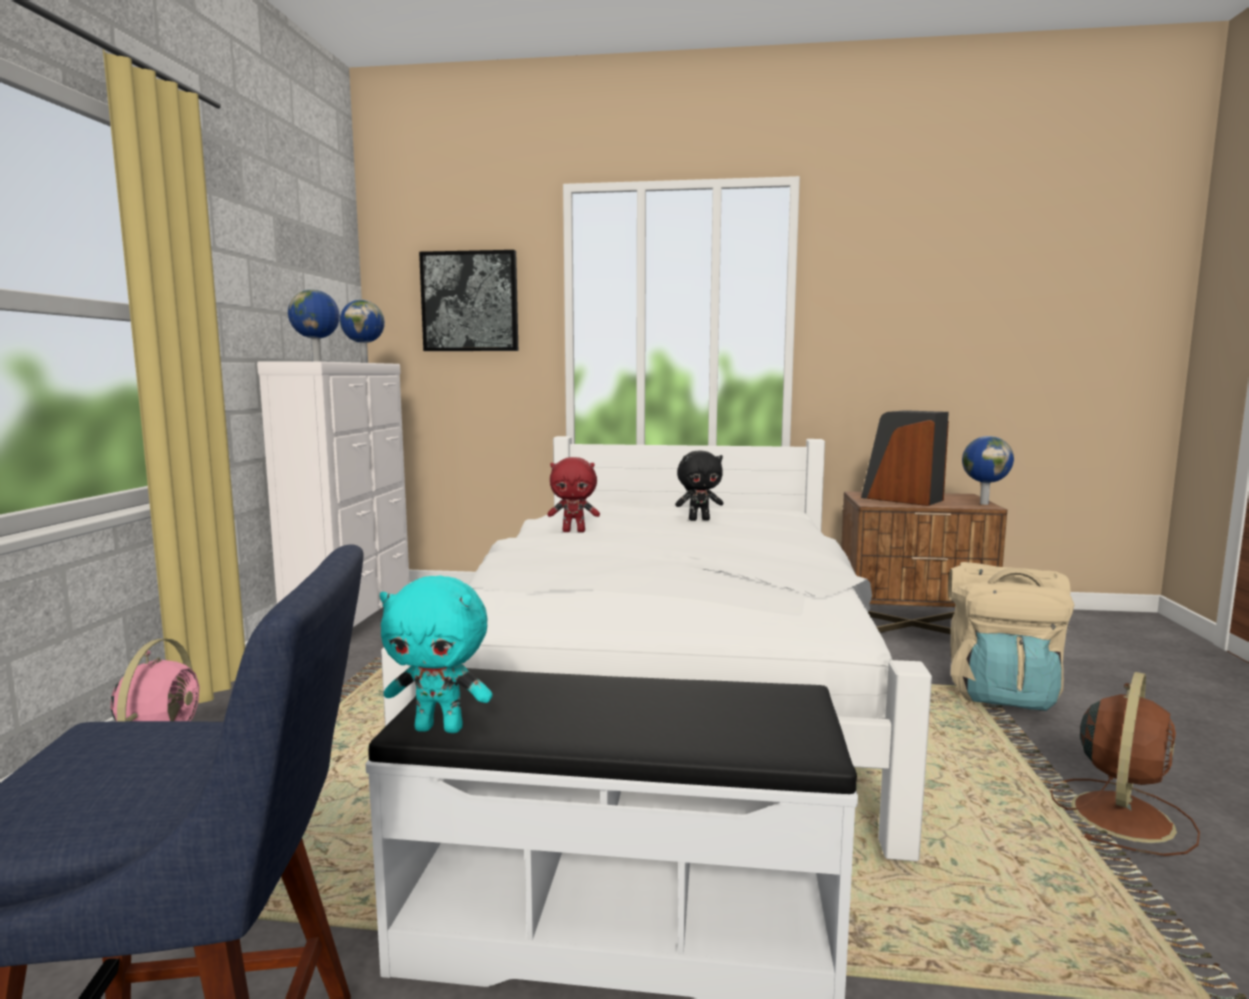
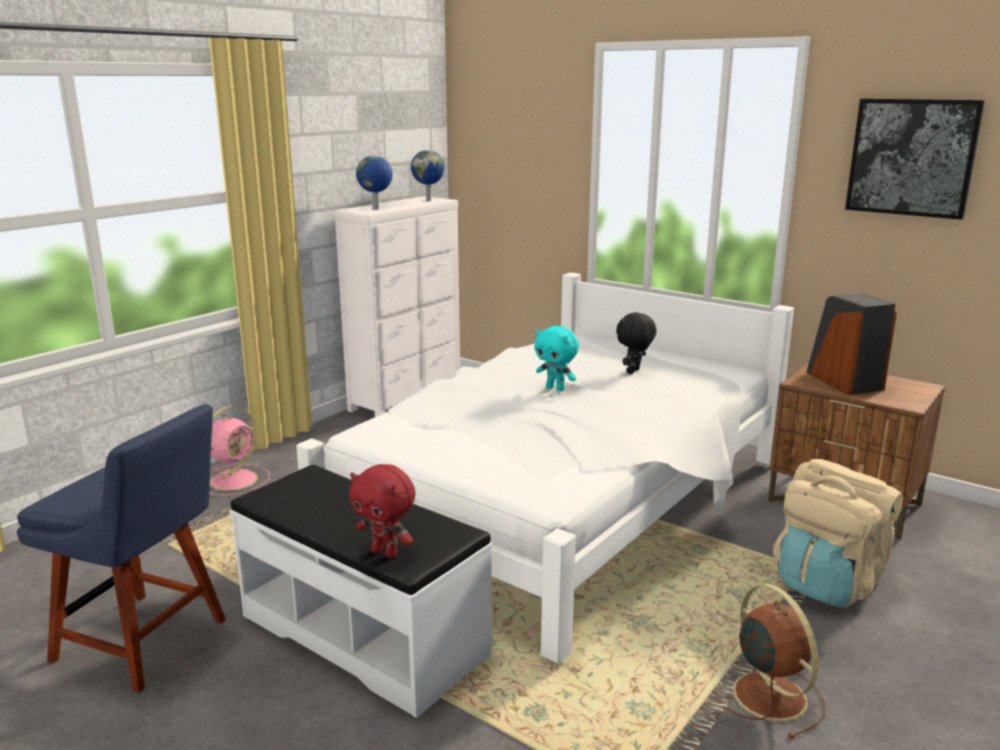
camera: 30 degrees right, 10 degrees up
turquoise plush toy [380,575,493,733] -> turquoise plush toy moved to [534,326,579,391]
picture [419,250,518,351] -> picture moved to [845,99,985,220]
red plush toy [547,457,600,532] -> red plush toy moved to [349,464,416,558]
black plush toy [675,451,723,521] -> black plush toy turned 105 degrees clockwise [616,312,656,374]
globe [962,436,1014,505] -> none
brown fan [1050,672,1200,856] -> brown fan turned 90 degrees counterclockwise [712,584,825,739]

